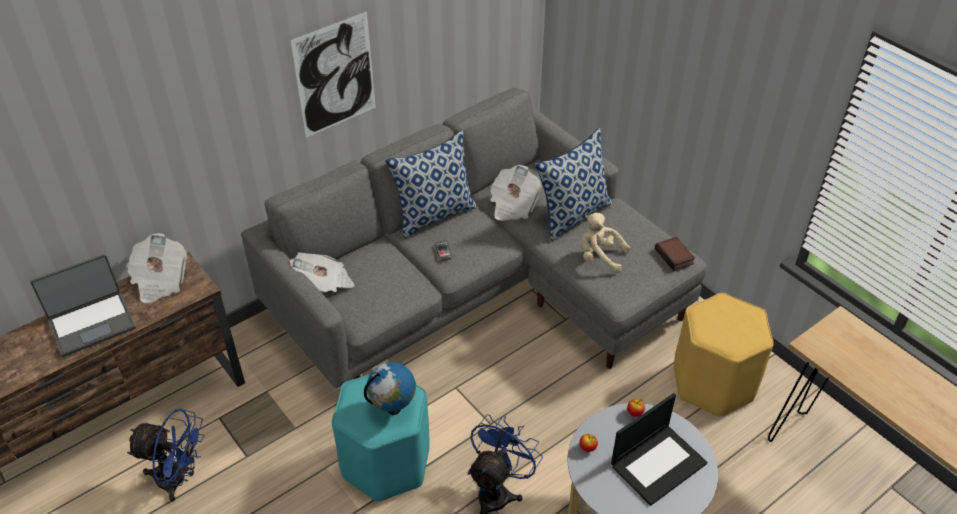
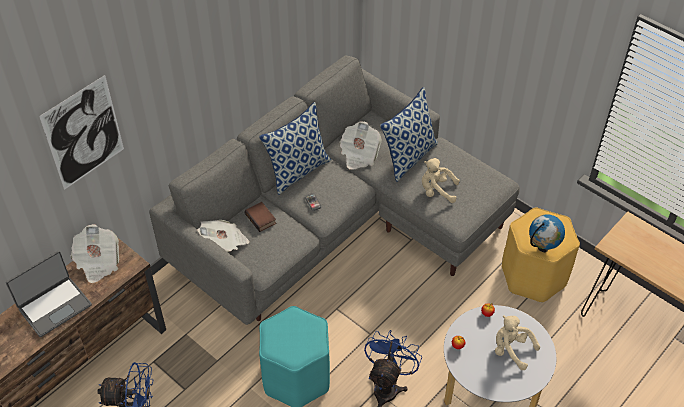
camera: 10 degrees left, 5 degrees up
picture [290,12,376,138] -> picture moved to [39,75,124,190]
globe [364,362,416,415] -> globe moved to [529,214,565,252]
laptop [611,393,708,506] -> beige plush toy [495,315,540,370]
book [655,237,695,271] -> book moved to [244,202,276,232]

